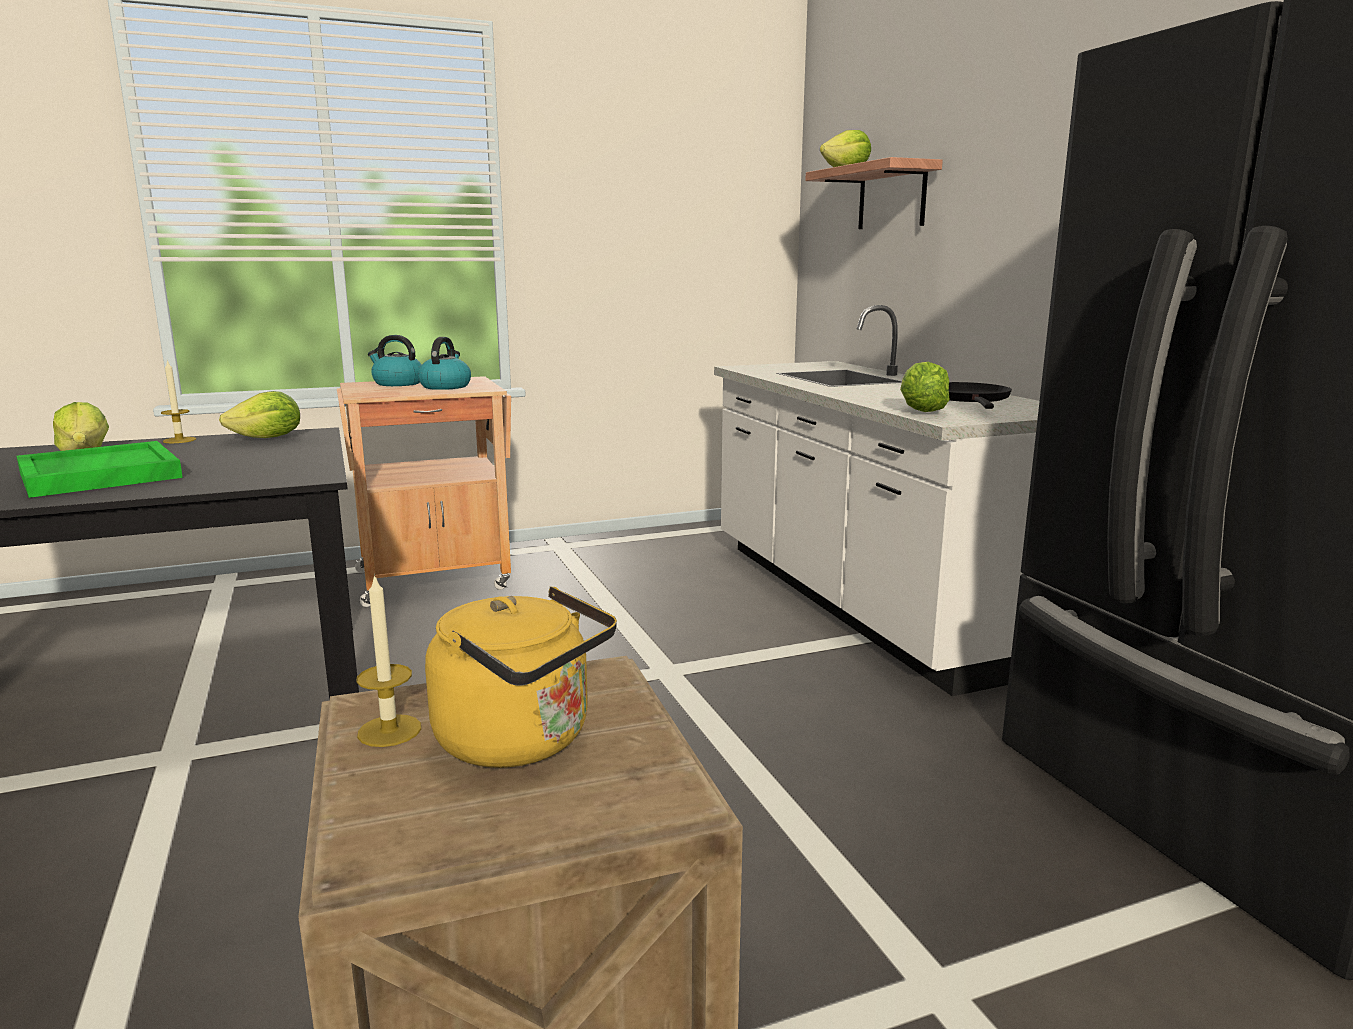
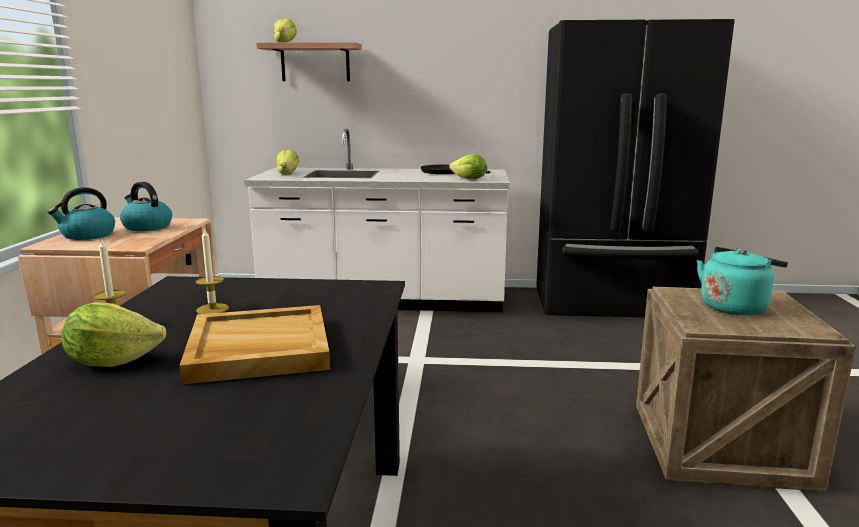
camera: 65 degrees left, 0 degrees up
green tray [17,441,183,498] -> beige tray [179,305,330,384]
lettuce [219,391,300,438] -> lettuce moved to [276,149,299,174]
candle [356,574,421,747] -> candle moved to [196,227,229,314]
yellow kettle [425,586,617,768] -> turquoise kettle [697,247,788,315]

